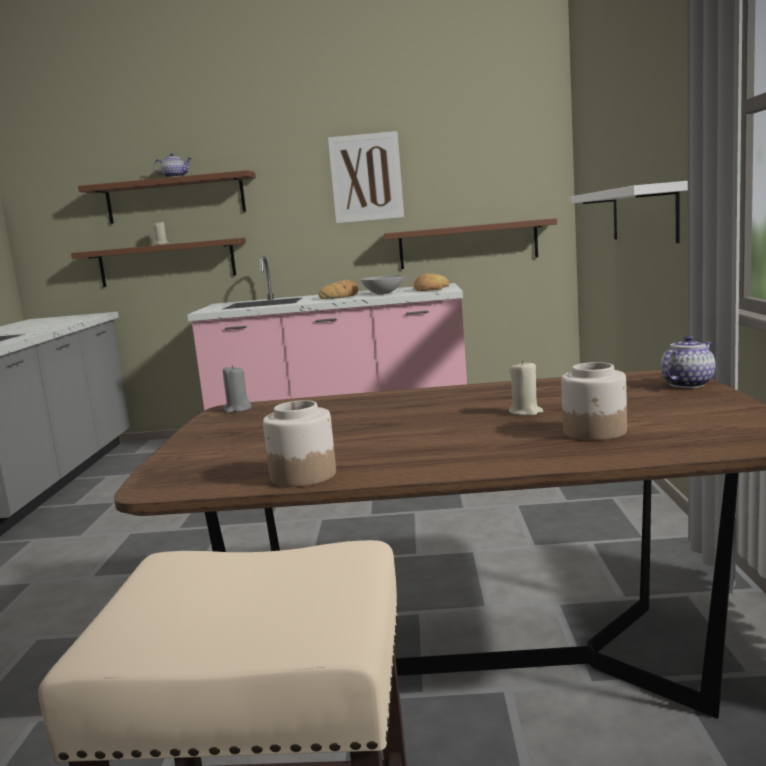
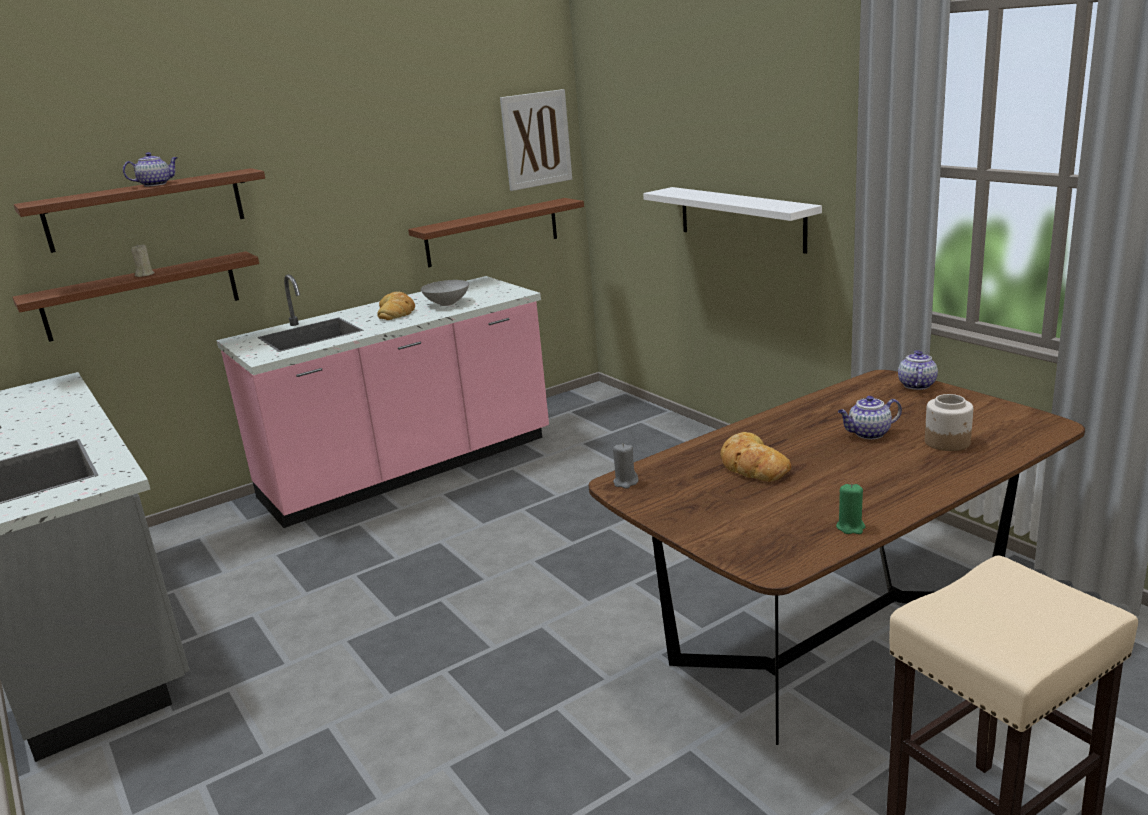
camera: 35 degrees left, 10 degrees up
jar [263,400,336,487] -> green candle [836,483,865,534]
picture [328,131,404,224] -> picture moved to [500,89,572,191]
bread [414,273,449,292] -> bread moved to [720,432,791,482]
beige candle [509,360,543,416] -> teapot [838,396,902,439]

